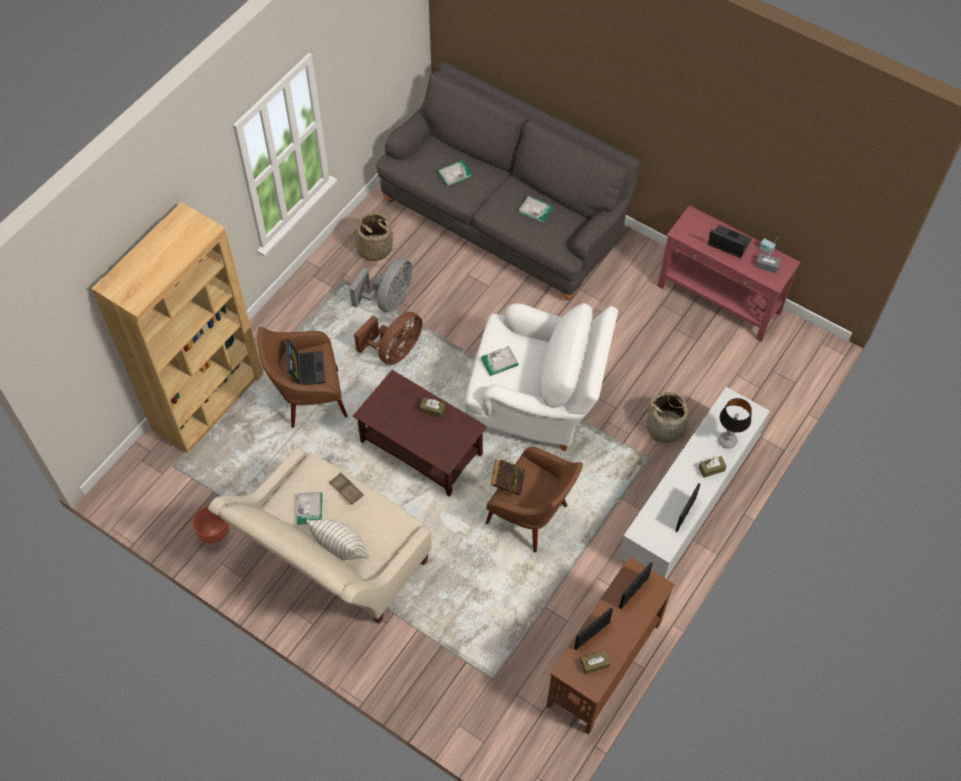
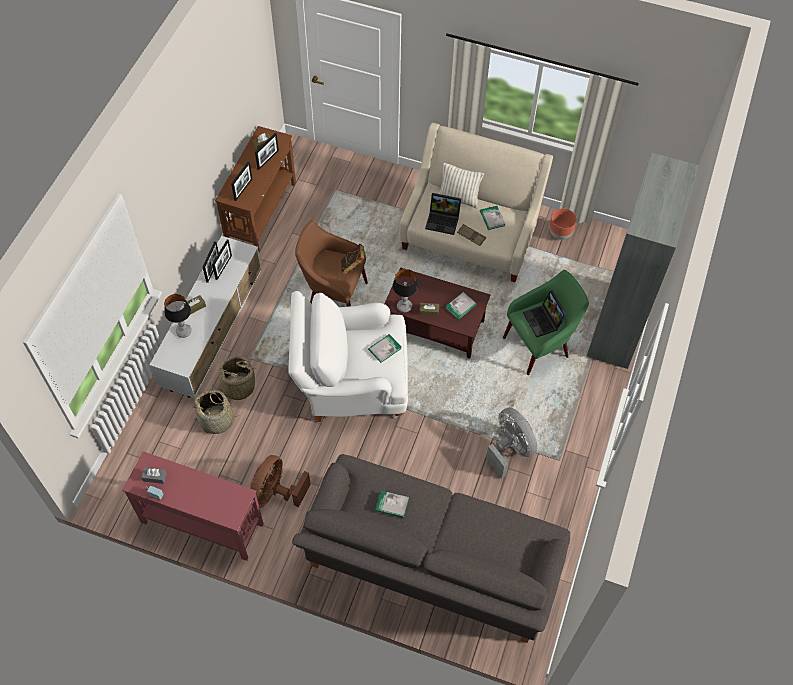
camera: 165 degrees right, 0 degrees up
brown bookcase [92,202,263,453] -> grey bookcase [587,153,699,369]
brown armchair [257,327,348,428] -> green armchair [503,270,589,375]
basket [348,213,397,261] -> basket moved to [193,390,241,434]
grey fan [349,258,412,313] -> grey fan turned 135 degrees clockwise [486,407,538,479]
brown fan [354,312,422,365] -> brown fan moved to [250,455,311,508]
book [438,160,472,187] -> book moved to [445,292,477,320]
laptop [708,225,752,258] -> laptop moved to [425,193,461,235]
none -> picture frame [212,239,232,280]
none -> table lamp [392,269,418,313]

